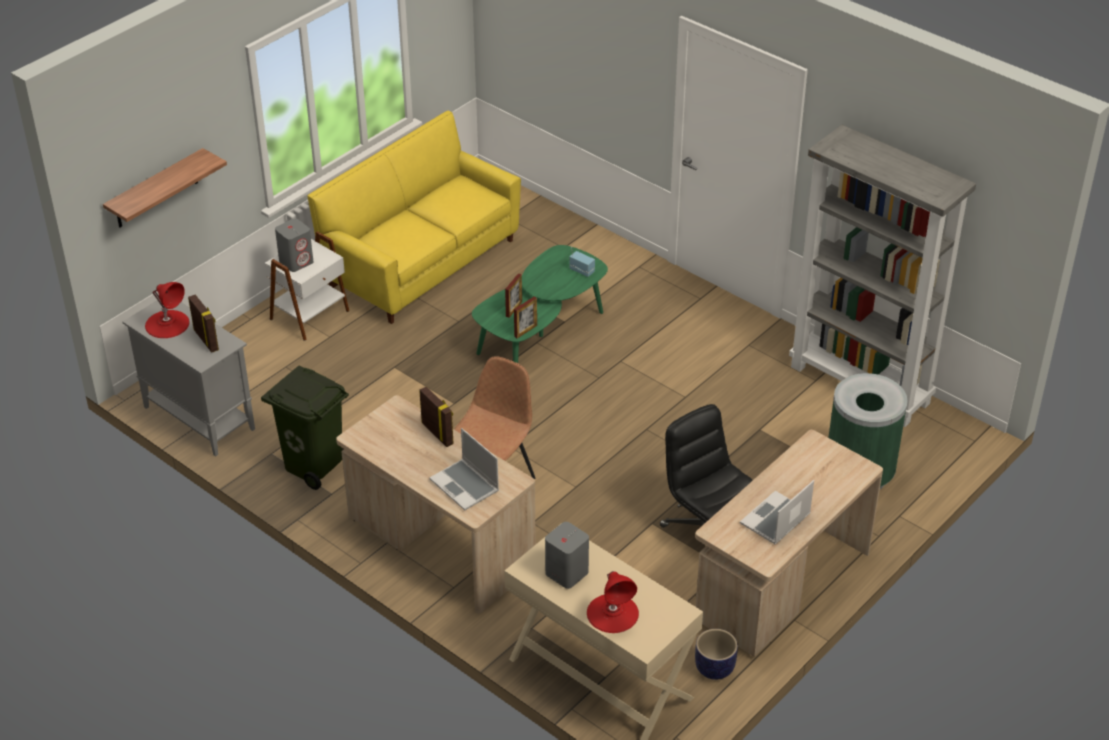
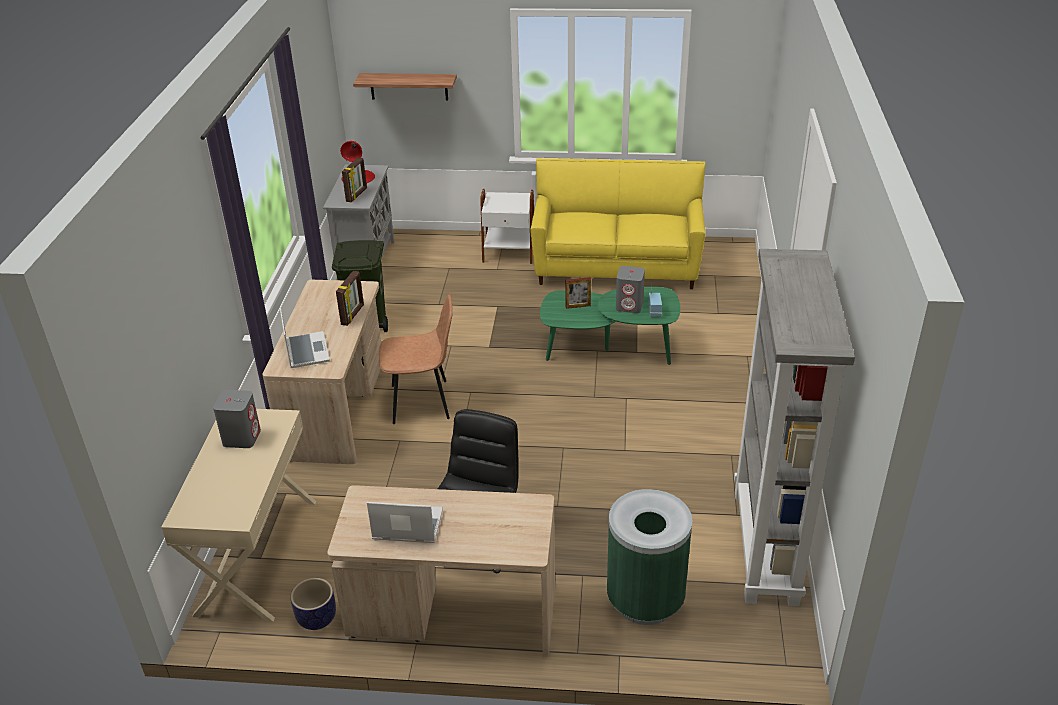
camera: 55 degrees right, 5 degrees down
grey speaker [275,218,313,272] -> grey speaker moved to [616,266,645,313]
laptop [430,428,499,510] -> laptop turned 150 degrees clockwise [280,307,330,368]
picture frame [514,297,537,338] -> none
red table lamp [587,571,639,633] -> none

